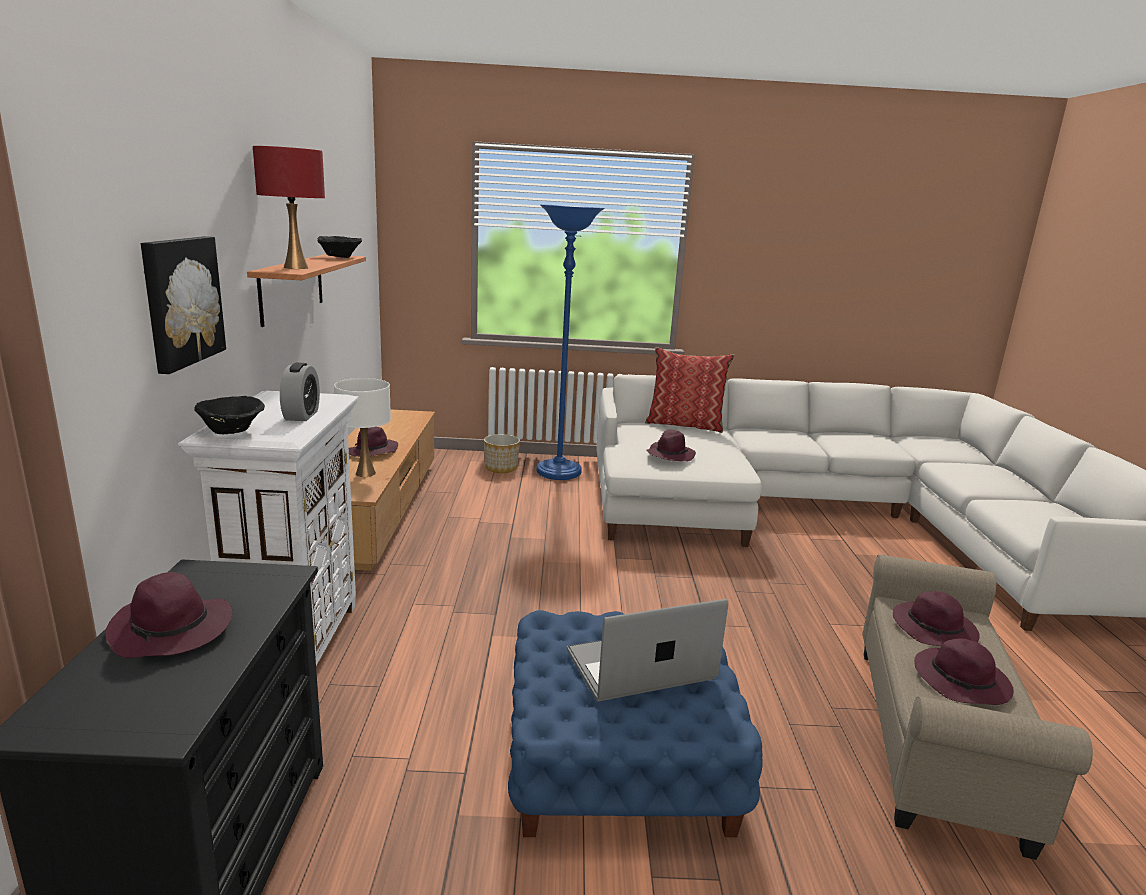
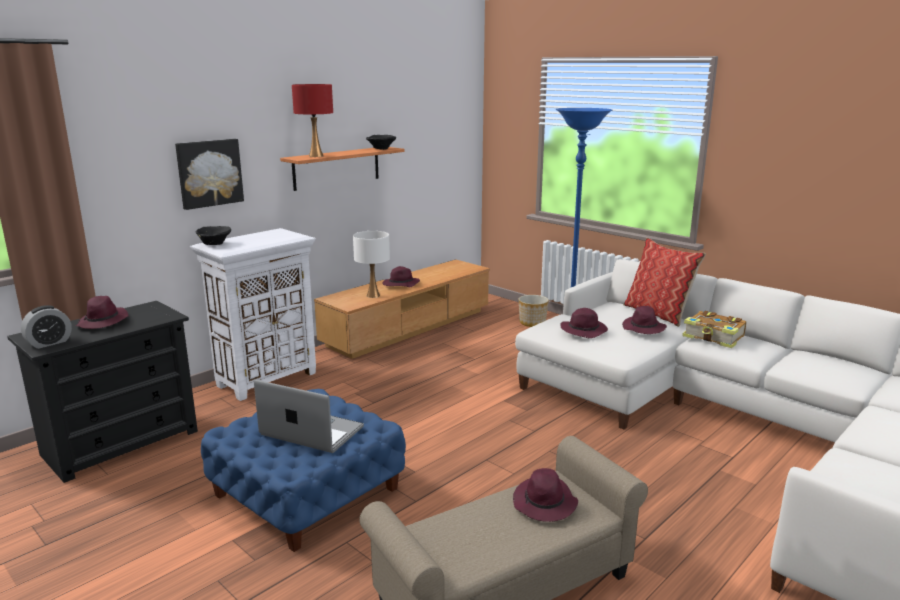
camera: 45 degrees right, 0 degrees up
alarm clock [280,363,320,421] -> alarm clock moved to [21,305,72,349]
purple hat [914,639,1014,705] -> purple hat moved to [622,306,667,334]
none -> book [682,311,746,348]

